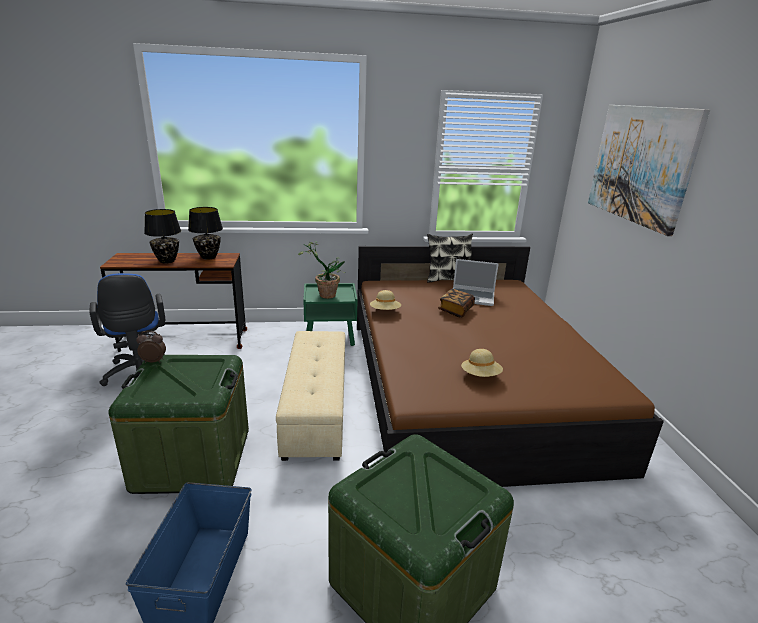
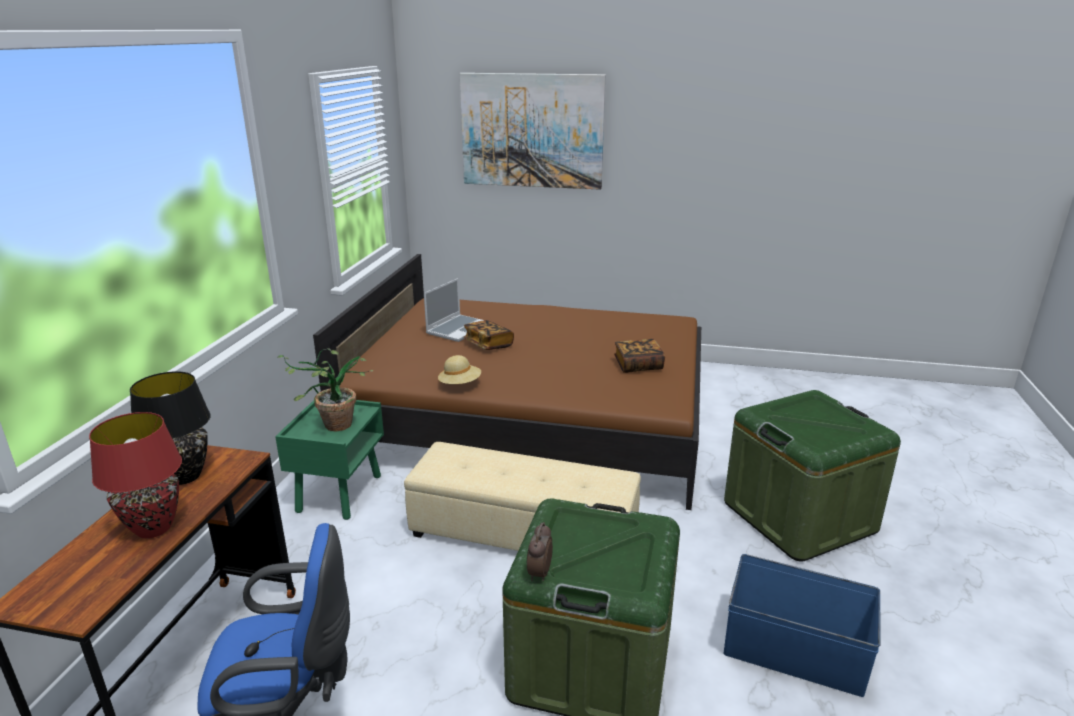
camera: 70 degrees left, 0 degrees up
black table lamp [144,209,181,264] -> red table lamp [89,412,182,538]
pillow [427,234,473,283] -> none
beige hat [461,349,503,377] -> book [614,339,665,373]

